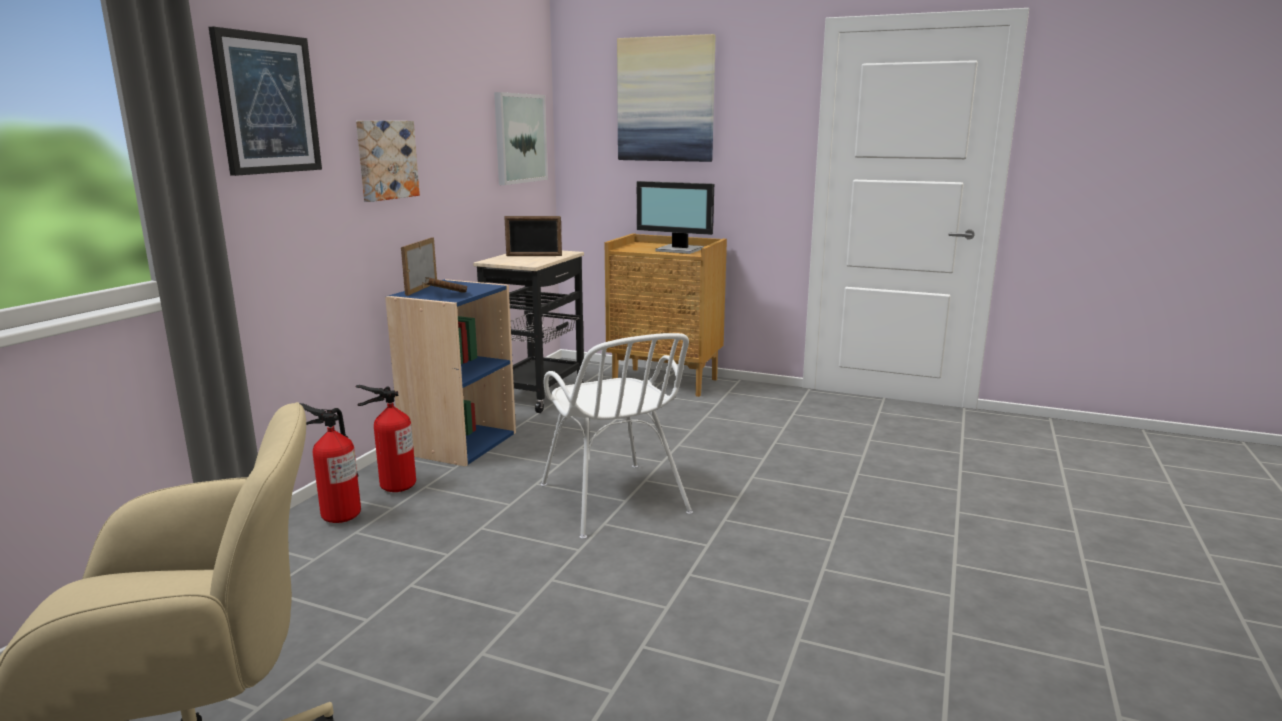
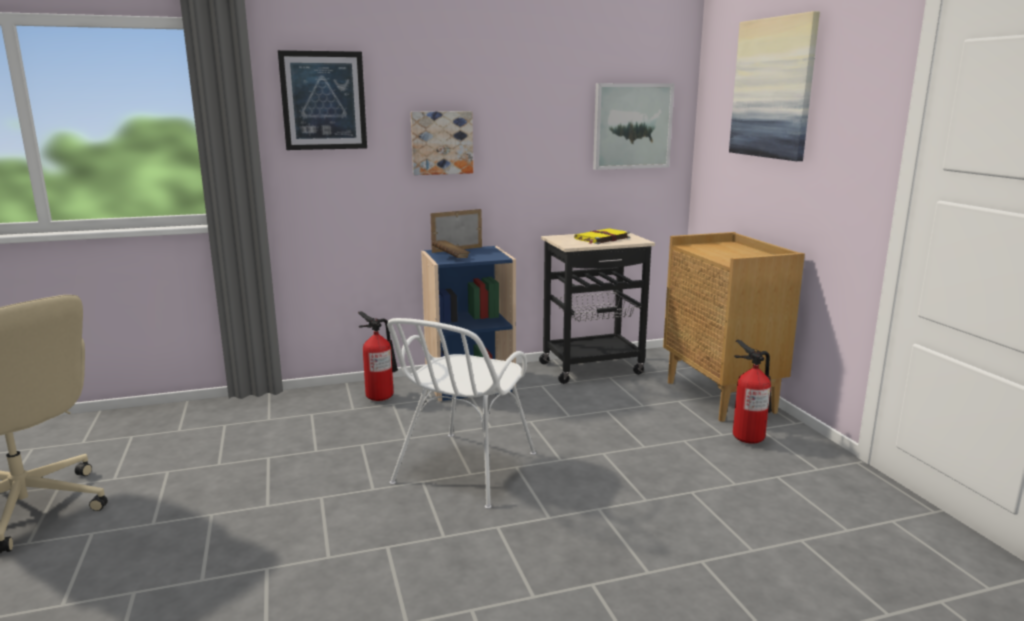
camera: 50 degrees right, 0 degrees up
fire extinguisher [299,403,361,523] -> fire extinguisher moved to [733,340,772,444]
picture frame [504,216,562,256] -> yellow book [574,228,630,244]
monitor [637,181,714,254] -> none

